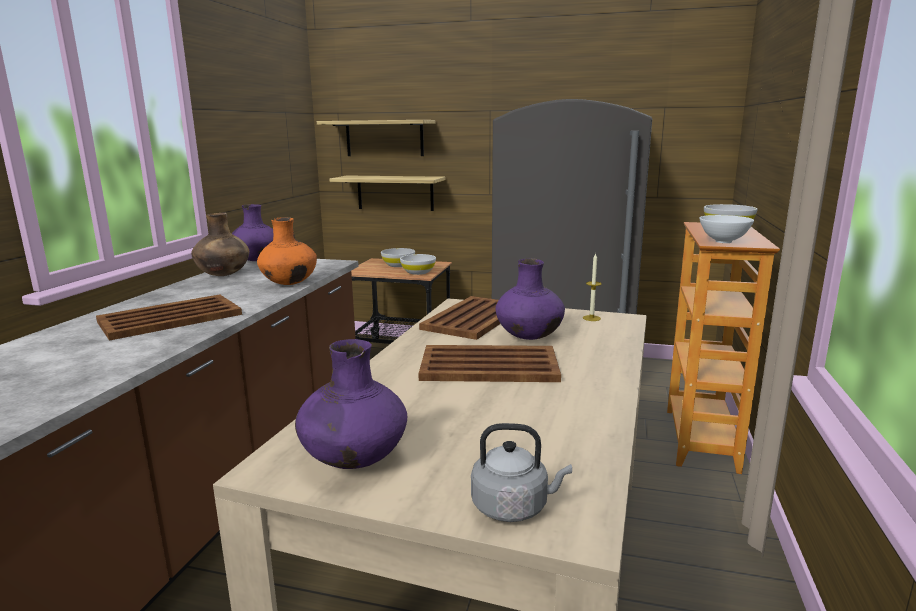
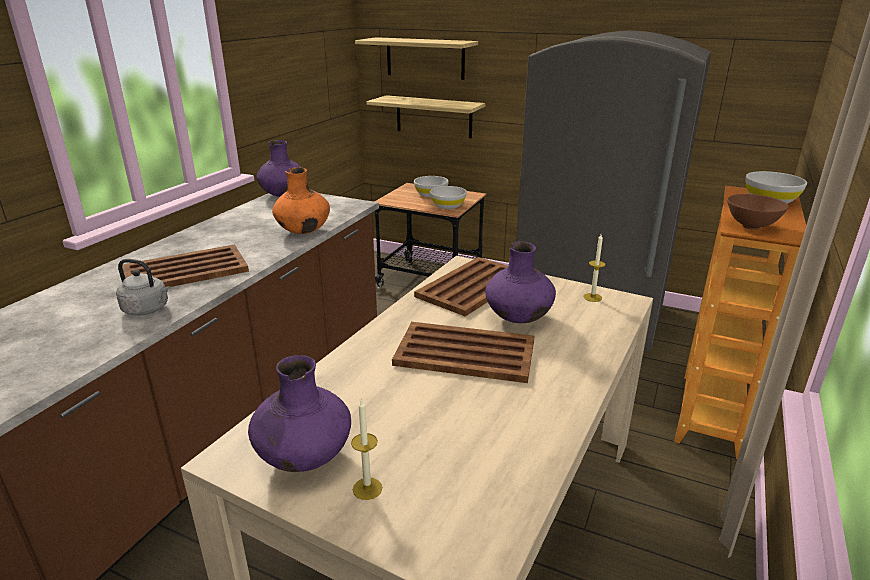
camera: 10 degrees right, 10 degrees up
brown vase [191,213,249,276] -> none
grey kettle [471,423,572,522] -> grey kettle moved to [116,259,170,316]
white bowl [699,215,754,243] -> brown bowl [727,194,789,230]
none -> candle [351,399,382,500]

